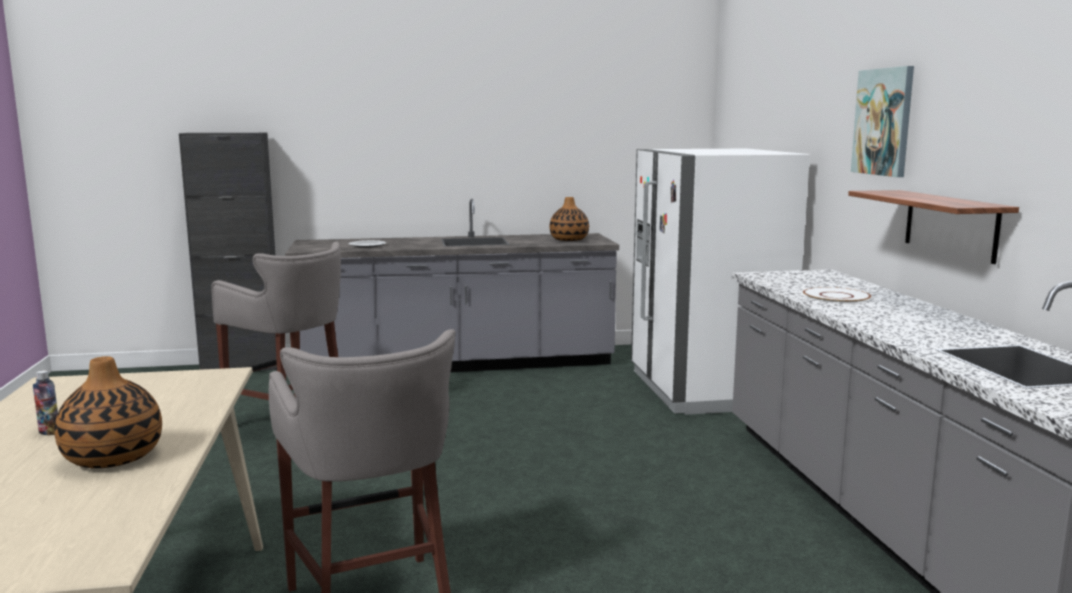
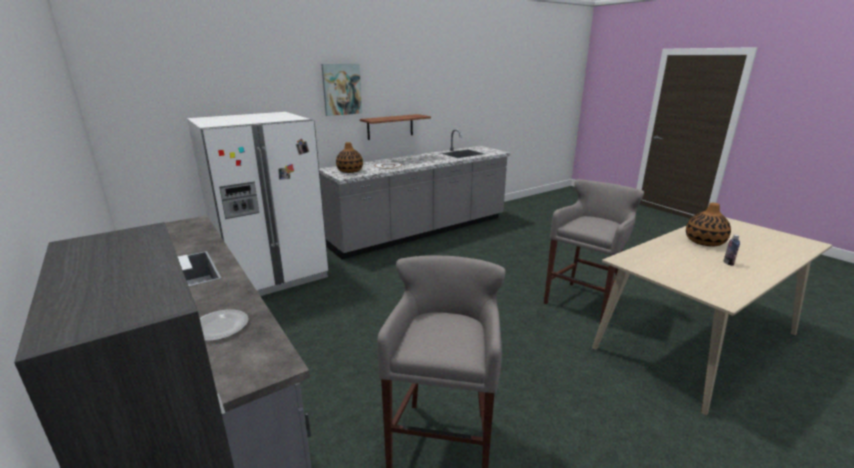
camera: 115 degrees left, 10 degrees up
vase [550,197,589,241] -> vase moved to [336,142,363,173]

